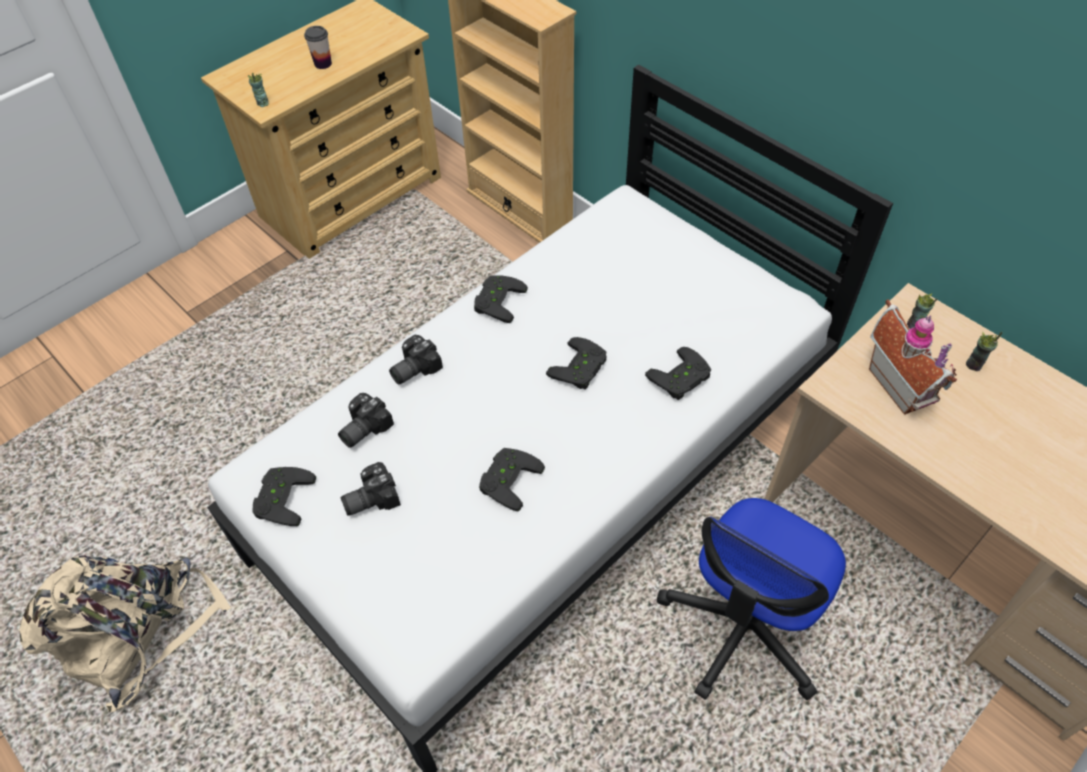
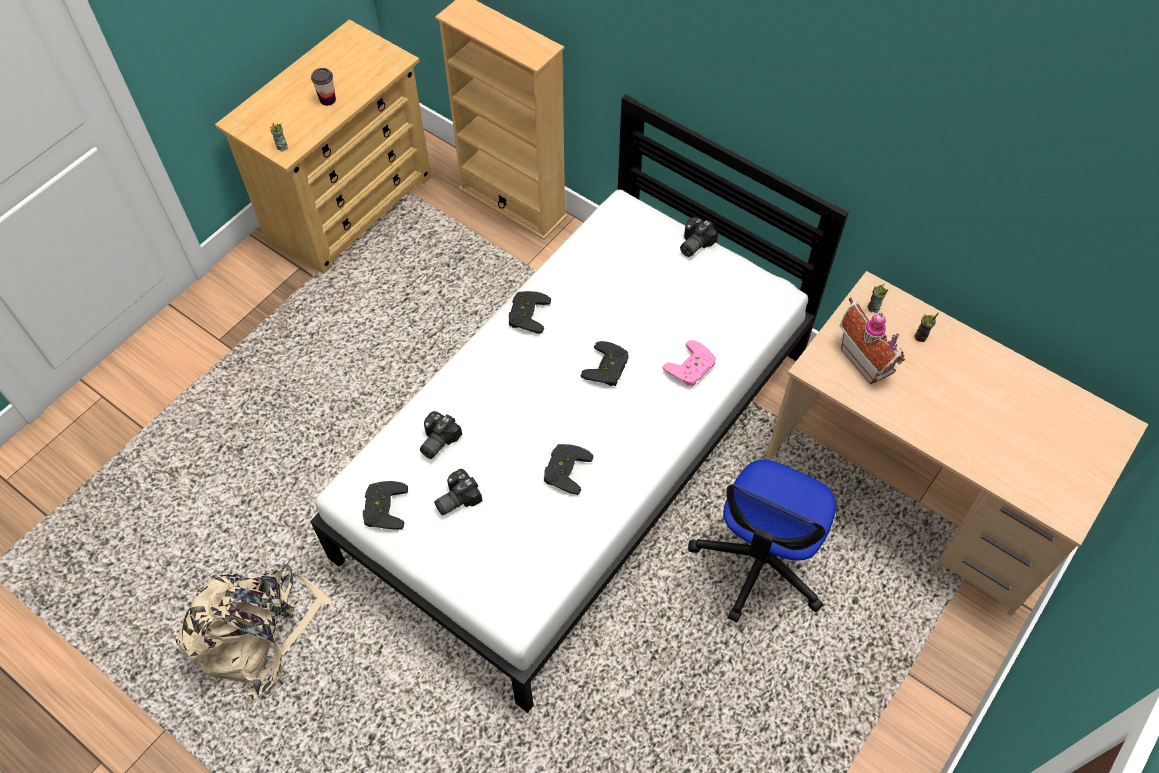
camera: 10 degrees left, 5 degrees up
camera [389,335,443,385] -> camera moved to [680,217,718,257]
black game controller [645,347,711,400] -> pink game controller [662,340,716,387]

